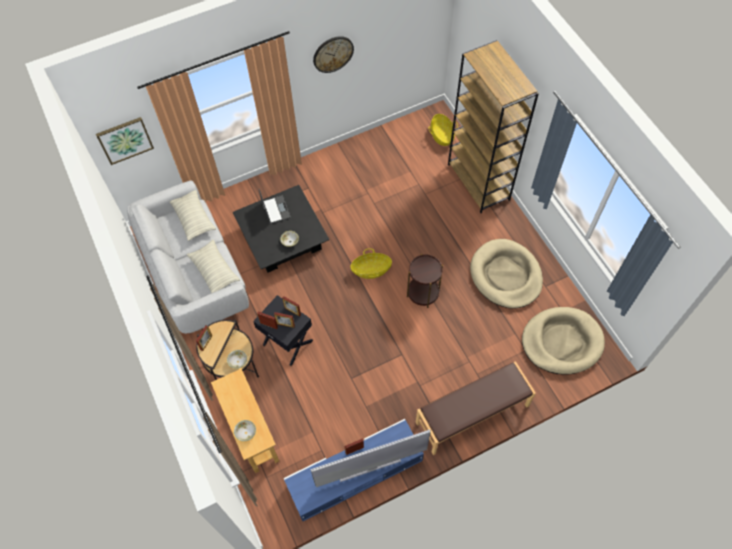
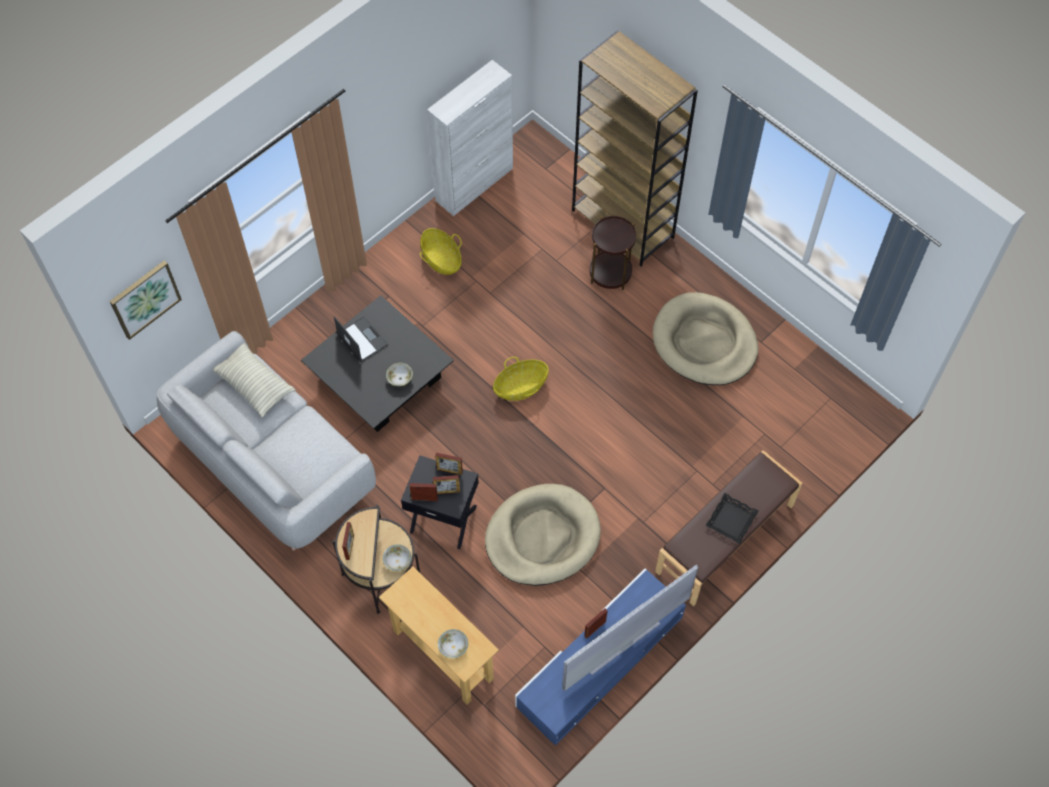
camera: 20 degrees left, 0 degrees up
pillow [186,240,240,293] -> none
wall clock [313,36,354,73] -> none
brown side table [407,254,443,308] -> brown side table moved to [590,216,636,290]
basket [428,114,458,146] -> basket moved to [420,228,462,275]
beige dog bed [522,307,605,375] -> beige dog bed moved to [485,484,601,586]
none -> white cabinet [427,60,513,216]
none -> black tray [705,493,759,544]

